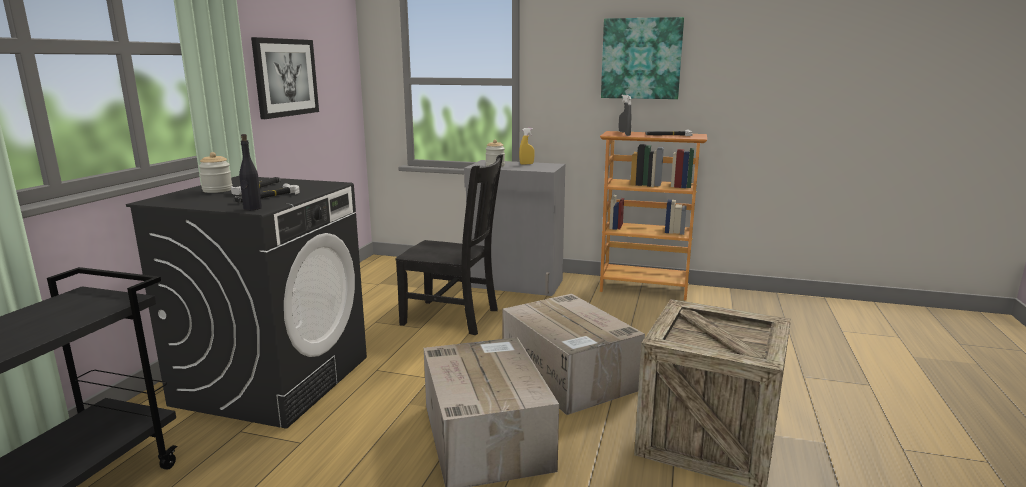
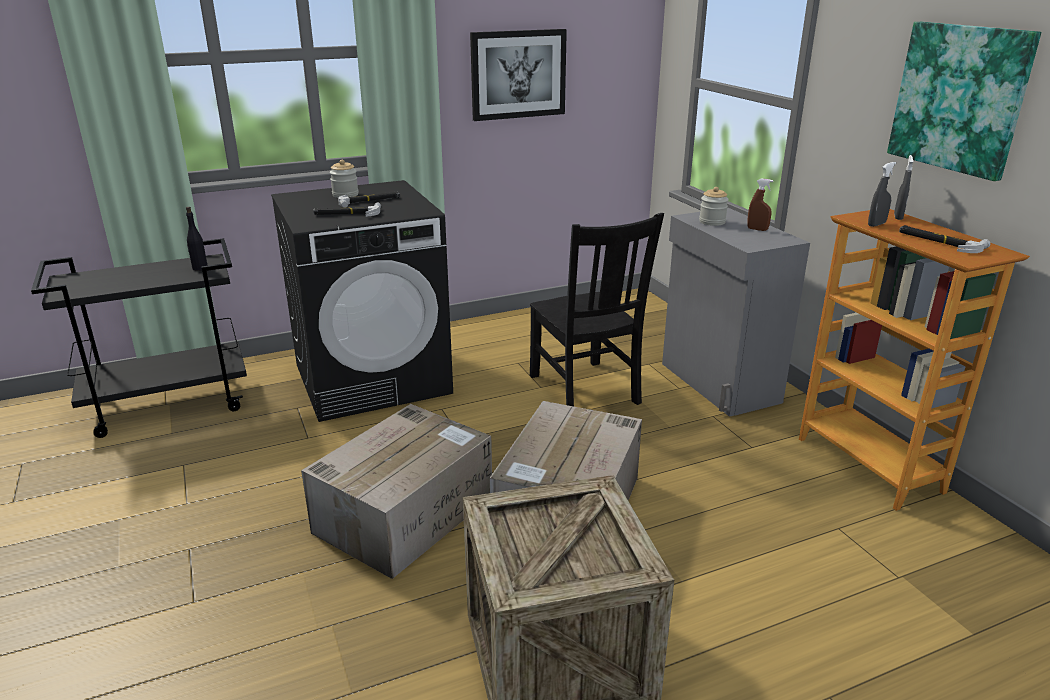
camera: 50 degrees right, 10 degrees up
black bottle [239,134,262,210] -> black bottle moved to [186,207,208,271]
yellow spray bottle [519,128,535,165] -> brown spray bottle [748,178,773,231]

